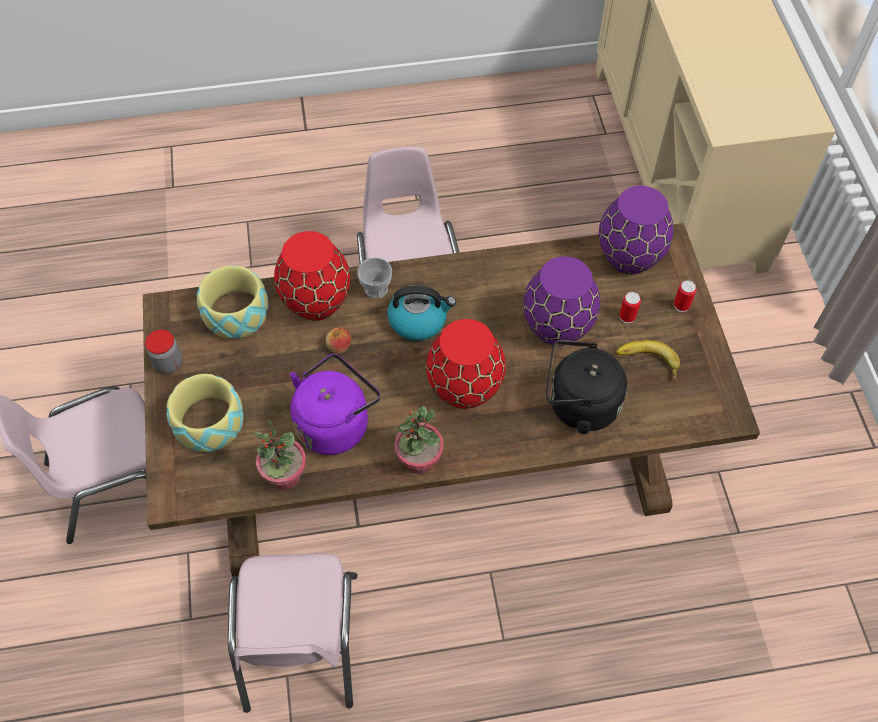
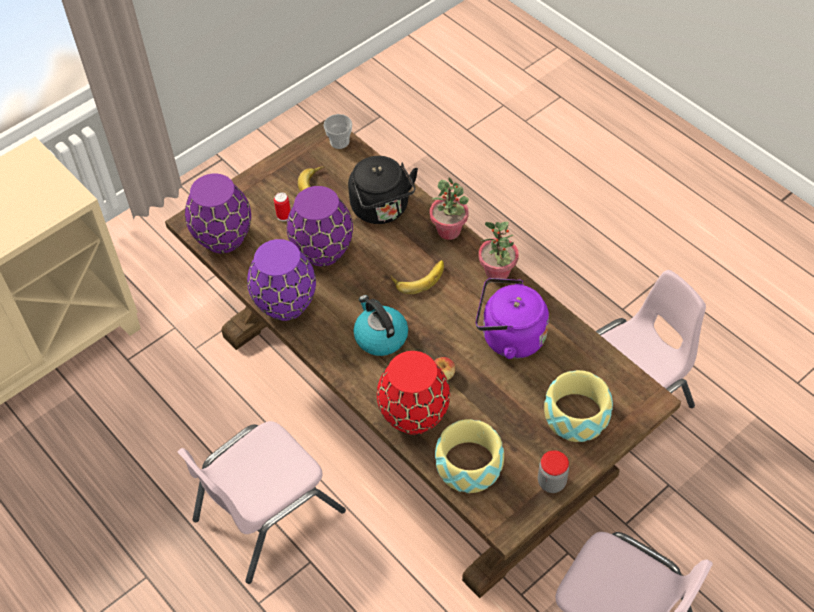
camera: 120 degrees left, 5 degrees down
potted plant [254,420,306,489] -> potted plant moved to [430,177,469,240]
cup [357,258,392,299] -> cup moved to [324,114,352,149]
red vase [426,319,506,409] -> banana [391,260,444,294]
can [674,280,697,312] -> none
none -> purple vase [247,239,316,321]

